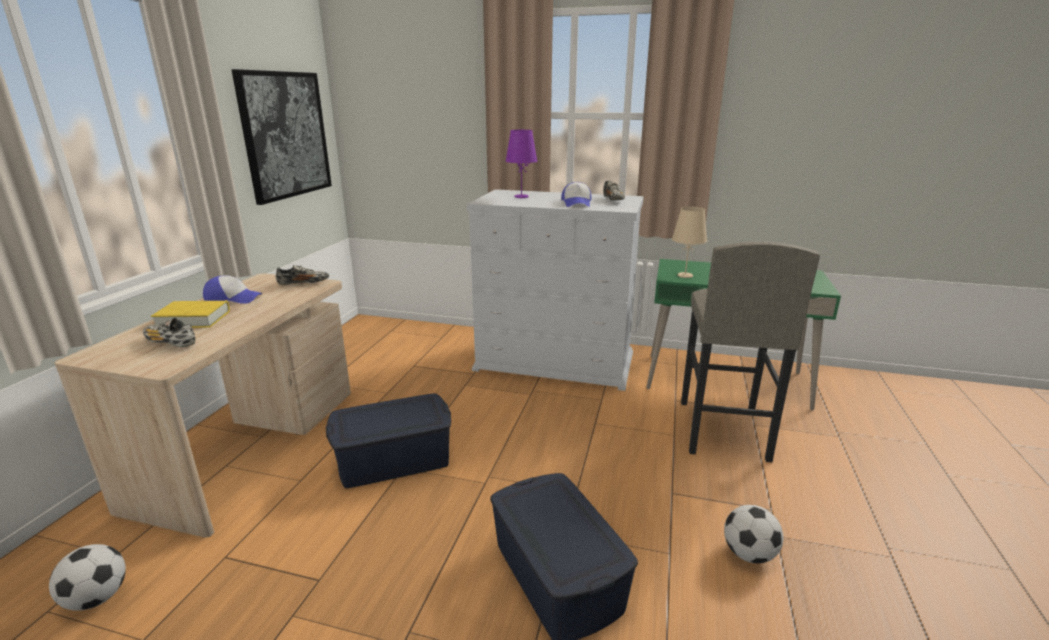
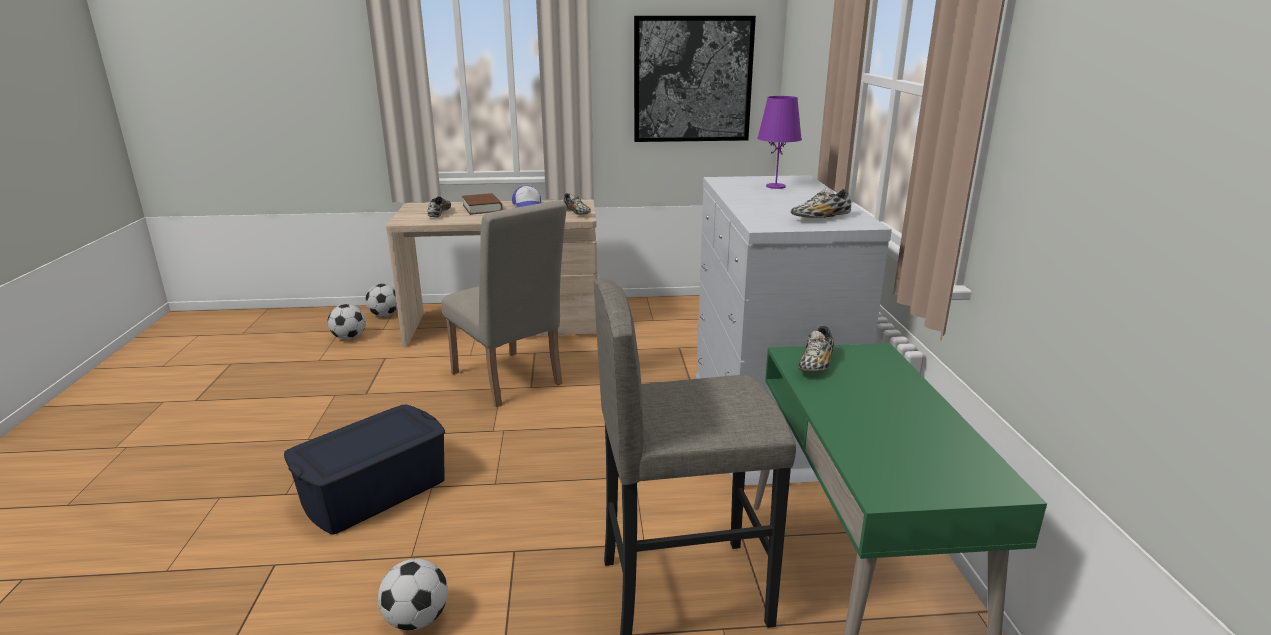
camera: 70 degrees right, 0 degrees up
yellow book [151,301,230,328] -> brown book [462,193,502,215]
blue storage box [326,393,451,488] -> beige chair [442,200,567,407]
cap [561,182,592,207] -> none
beige table lamp [672,207,707,278] -> shoe [798,326,835,373]
none -> football [365,284,397,317]

